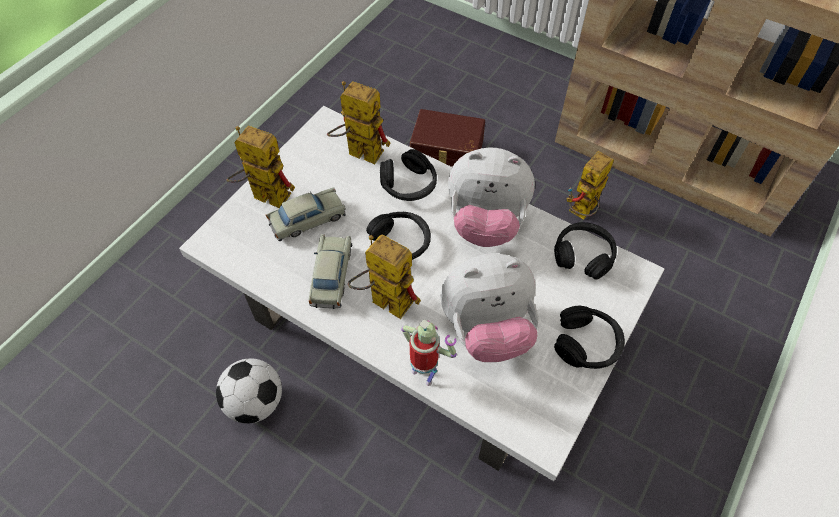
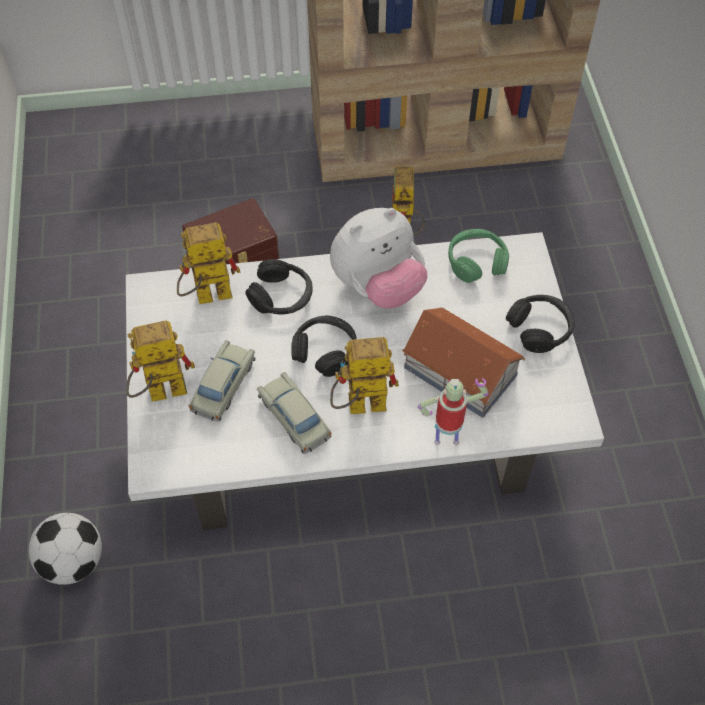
camera: 40 degrees left, 0 degrees up
football [216,358,282,424] -> football moved to [28,513,102,585]
plush toy [440,253,538,362] -> toy house [402,307,526,418]
black headphones [554,222,617,280] -> green headphones [448,229,509,283]

